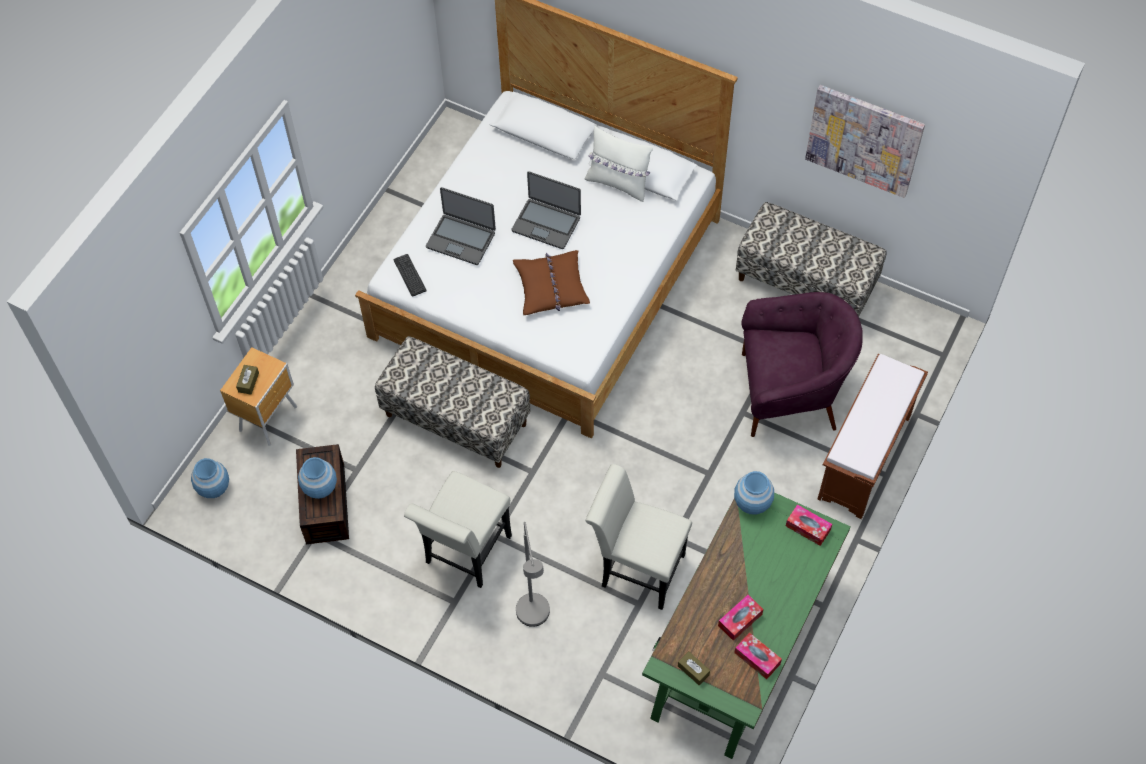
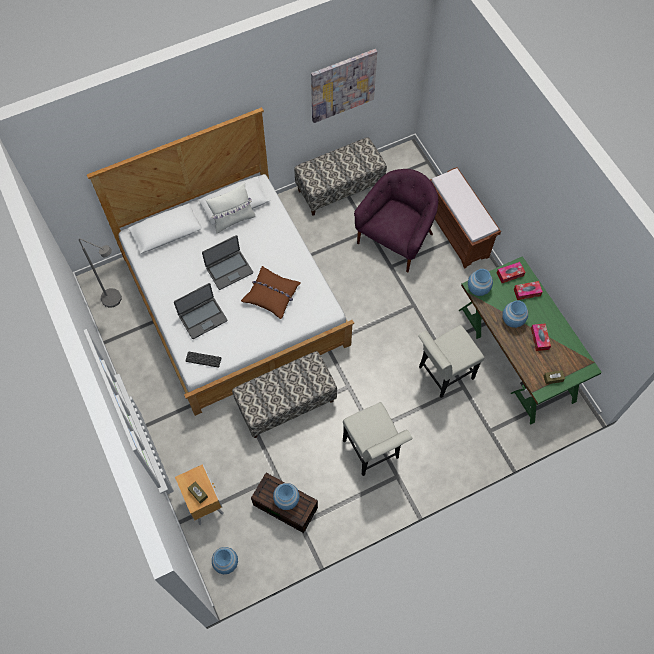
camera: 55 degrees left, 5 degrees up
grey floor lamp [516,522,550,627] -> grey floor lamp moved to [79,238,122,308]
tissue box [734,633,782,679] -> tissue box moved to [514,281,543,300]
none -> blue vase [502,300,528,328]

